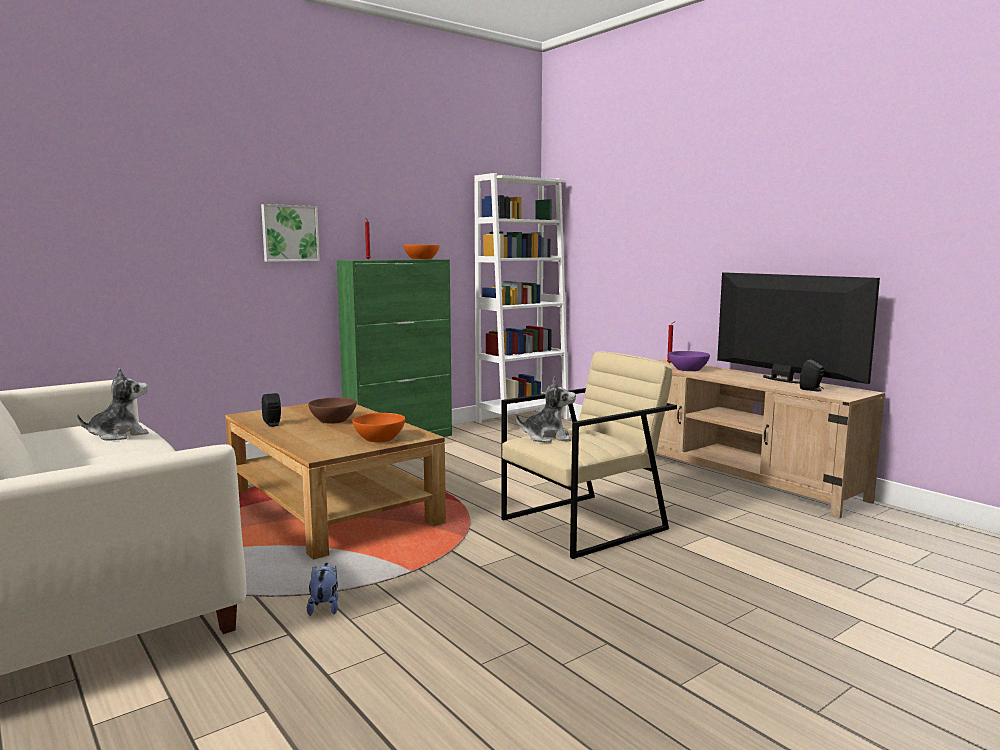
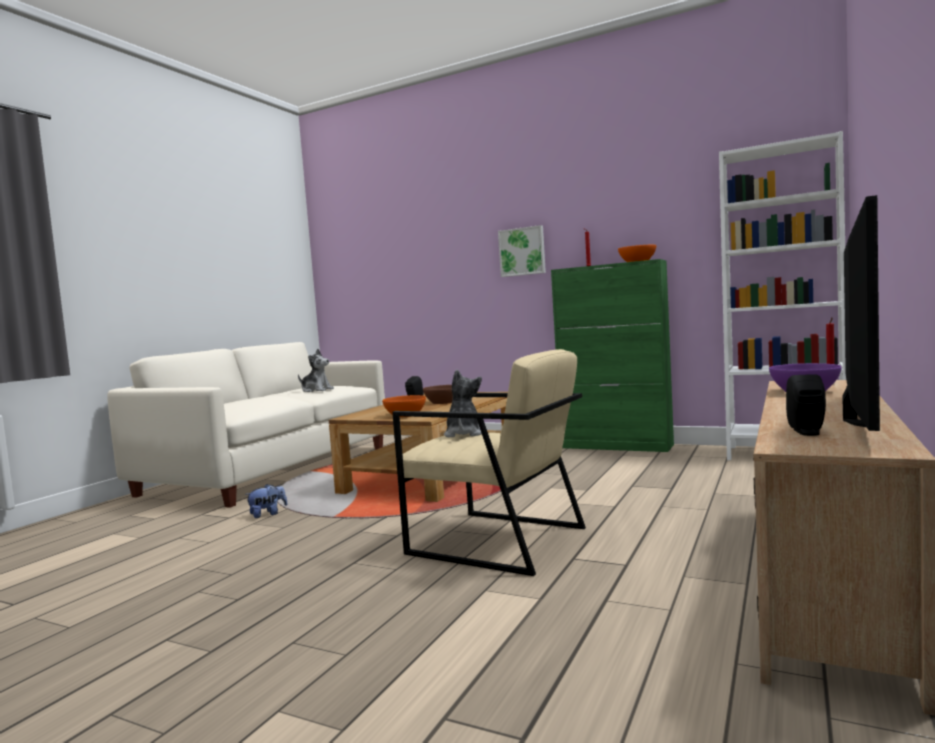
camera: 65 degrees right, 5 degrees down
plush toy [516,376,576,443] -> plush toy turned 150 degrees counterclockwise [444,370,482,437]

